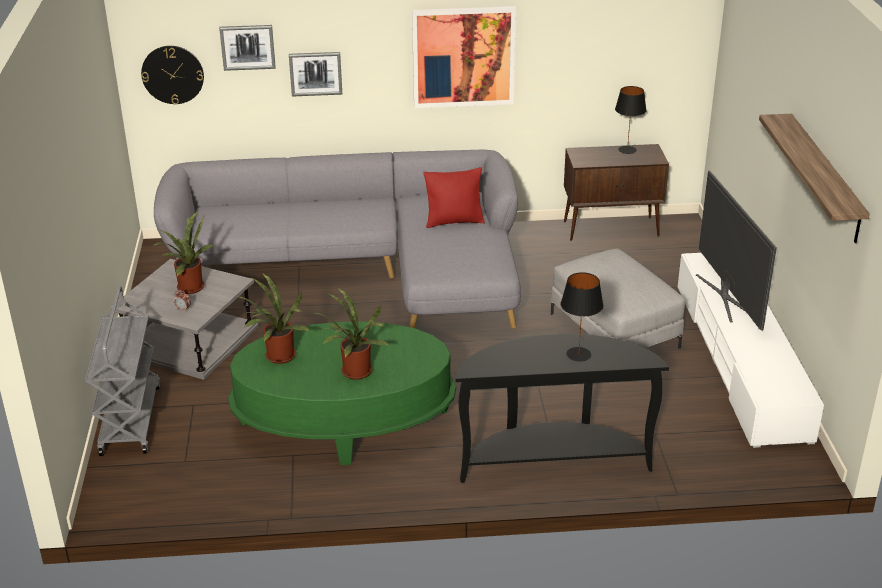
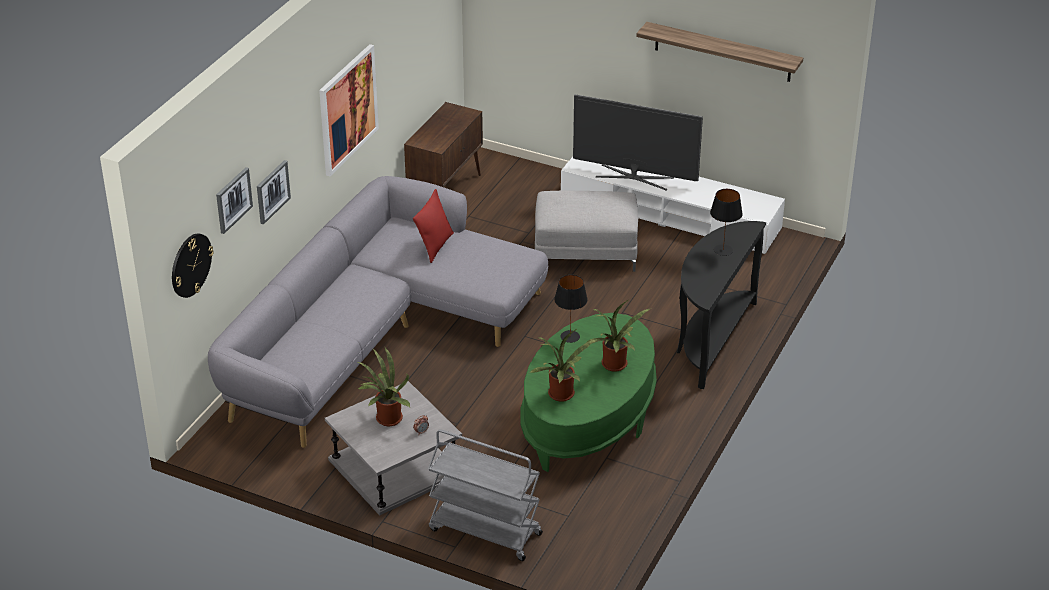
camera: 60 degrees left, 5 degrees up
black table lamp [615,86,646,154] -> black table lamp moved to [554,275,588,343]

